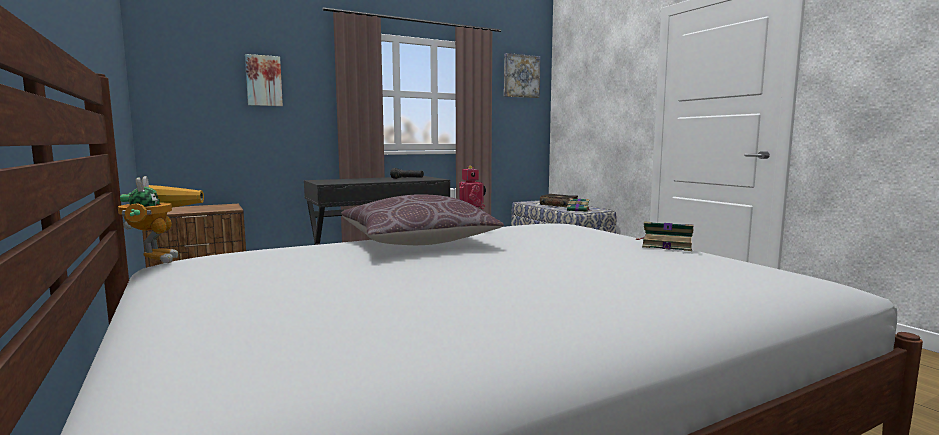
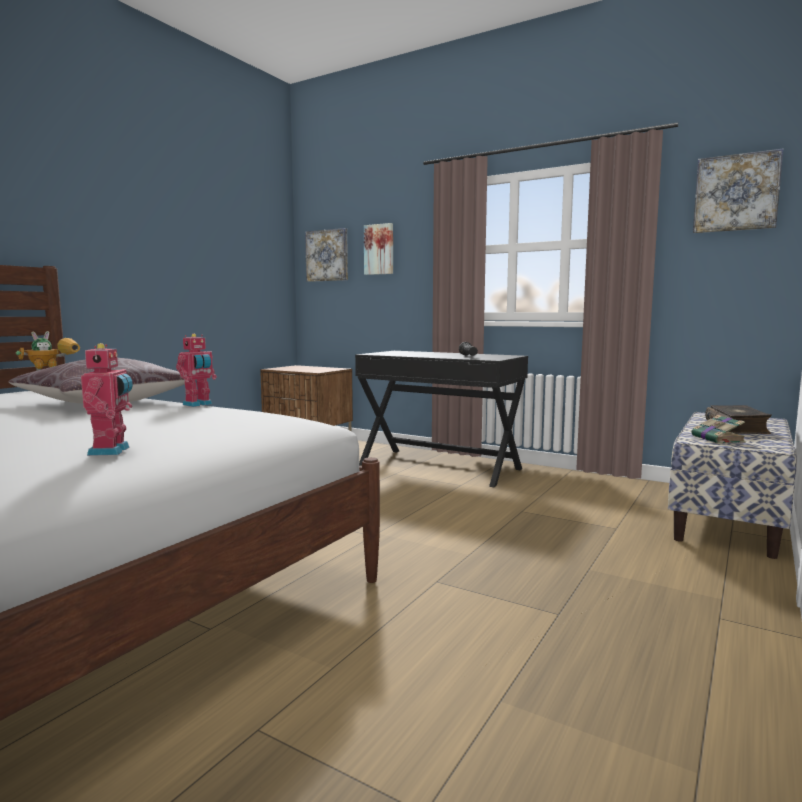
camera: 60 degrees right, 0 degrees up
book [635,222,694,251] -> toy robot [81,343,133,456]
none -> picture [305,228,348,282]

